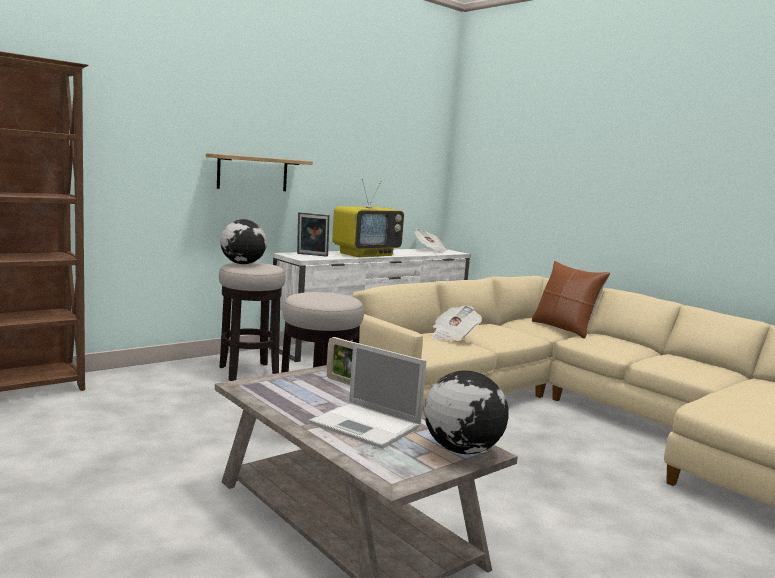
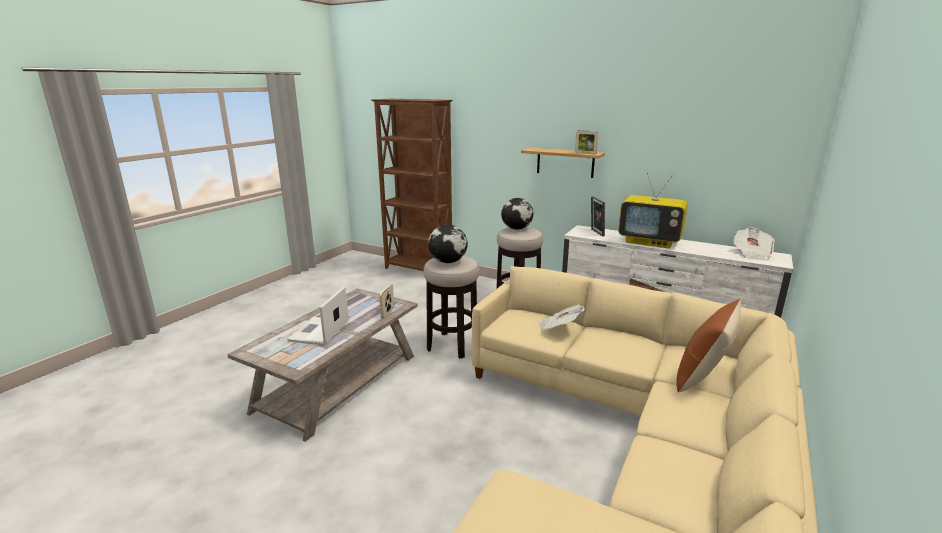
camera: 70 degrees right, 10 degrees up
globe [424,371,509,454] -> globe moved to [428,225,468,263]
none -> picture frame [575,130,599,155]

